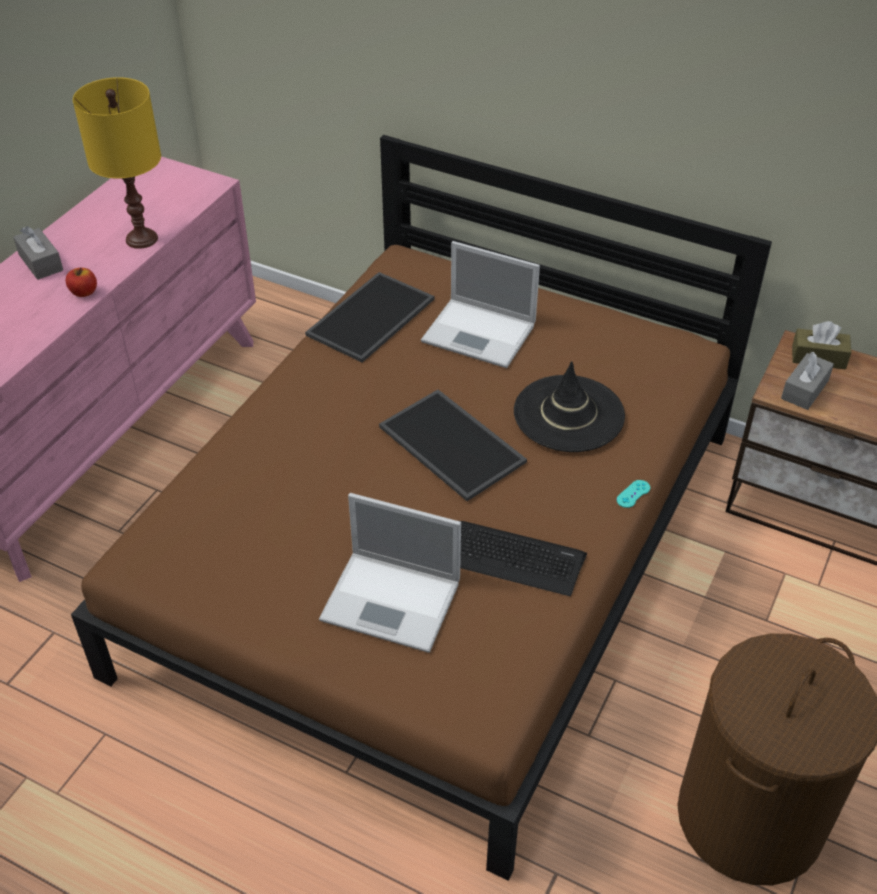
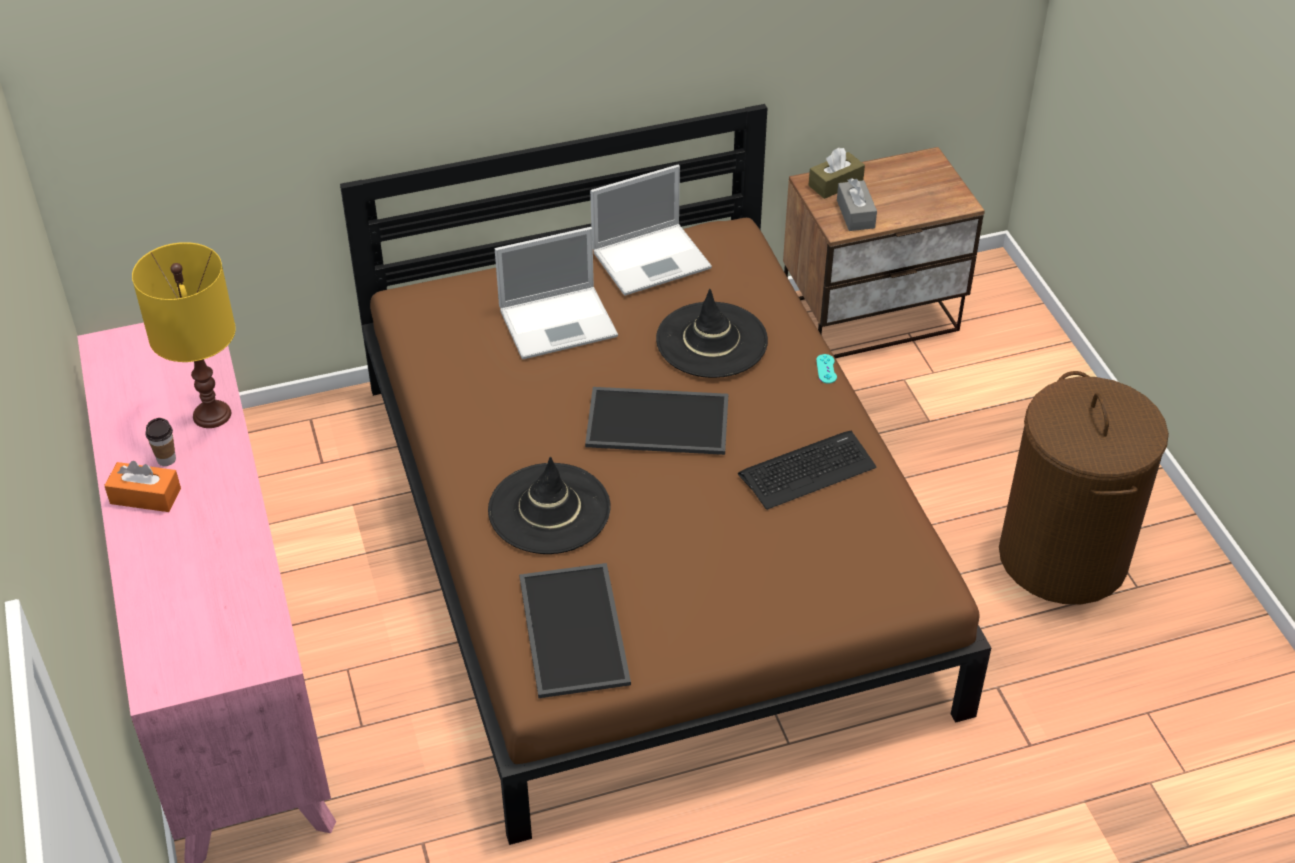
camera: 45 degrees left, 0 degrees up
grey tissue box [13,226,63,280] -> orange tissue box [104,461,181,512]
apple [66,267,97,297] -> none
tray [305,272,434,362] -> tray moved to [519,563,631,698]
laptop [319,493,461,653] -> laptop moved to [590,165,712,296]
none -> cup [145,418,176,466]
none -> black hat [488,457,611,554]

